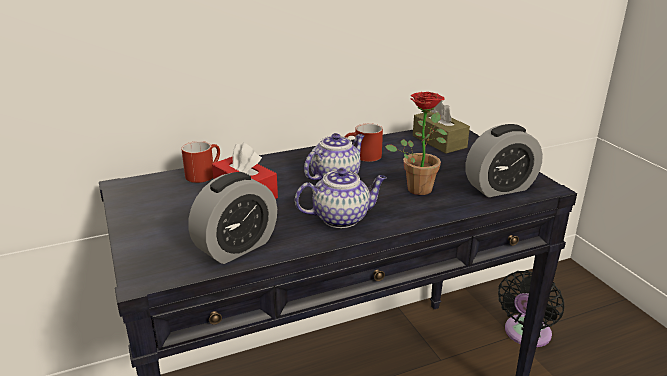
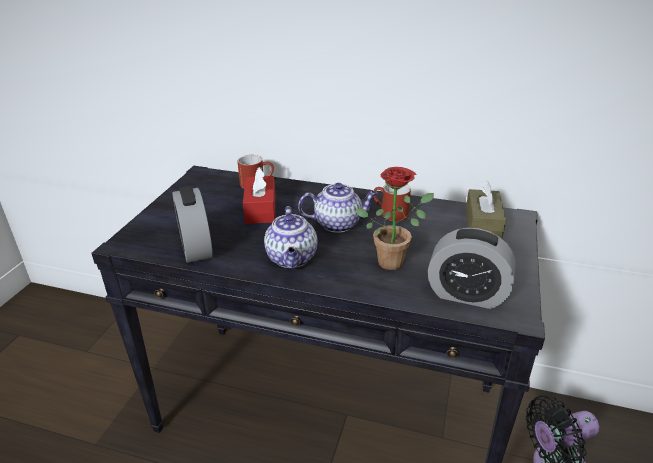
camera: 40 degrees right, 5 degrees up
alarm clock [188,172,277,264] -> alarm clock turned 75 degrees clockwise [172,186,213,263]
teapot [295,168,387,228] -> teapot turned 60 degrees clockwise [264,206,318,269]

